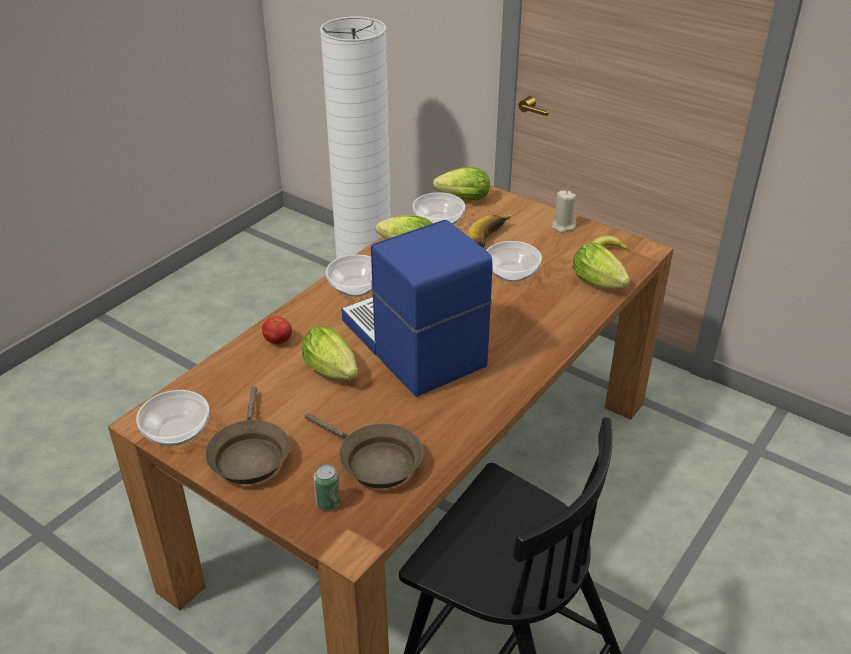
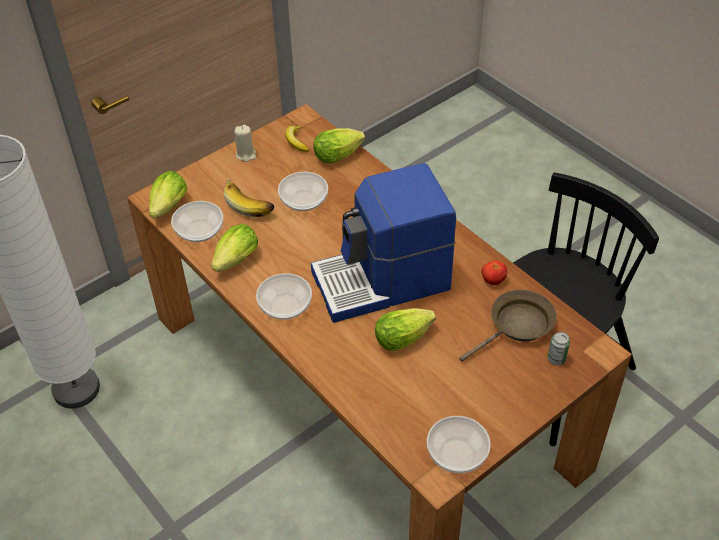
camera: 75 degrees left, 10 degrees up
brown frying pan [205,386,290,484] -> none
tomato [262,316,292,345] -> tomato moved to [481,260,507,285]

